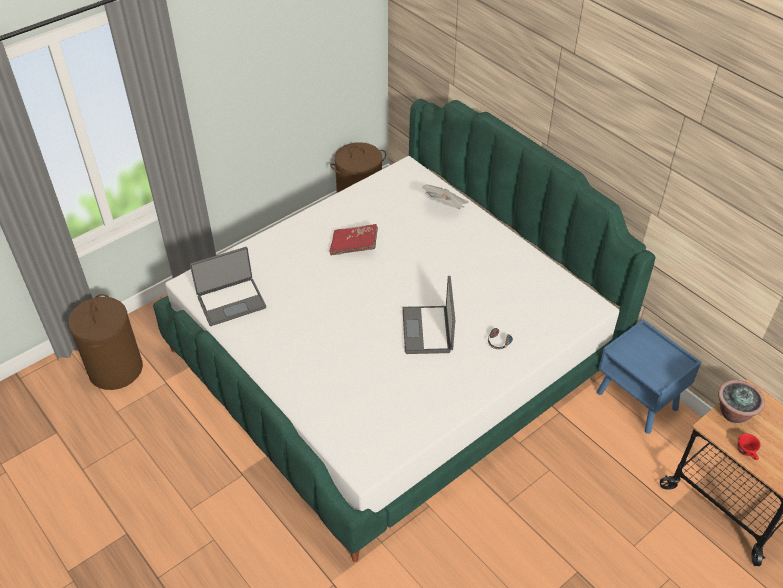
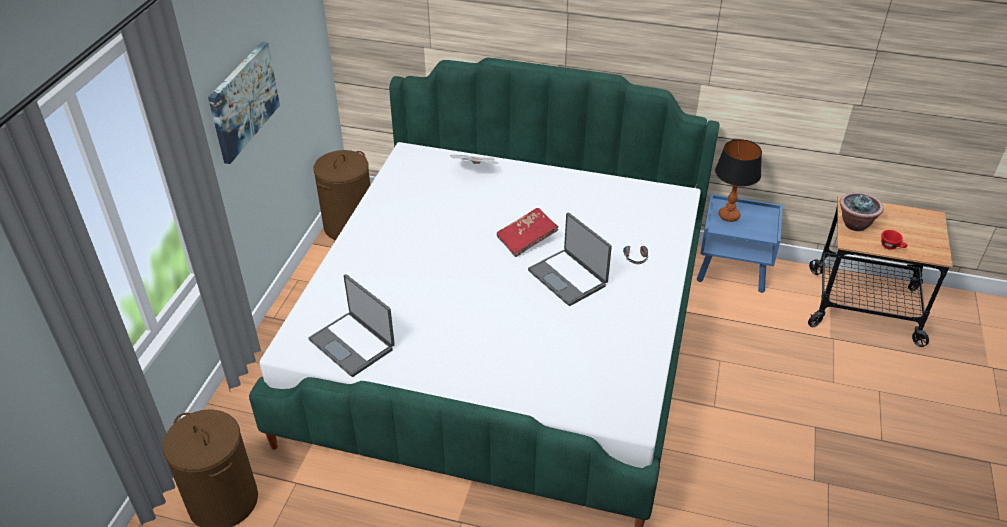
camera: 35 degrees left, 5 degrees down
laptop [190,247,266,326] -> laptop turned 105 degrees clockwise [308,274,395,377]
red book [329,224,378,255] -> red book moved to [497,208,558,257]
none -> picture [208,41,280,164]
none -> table lamp [715,139,762,222]

